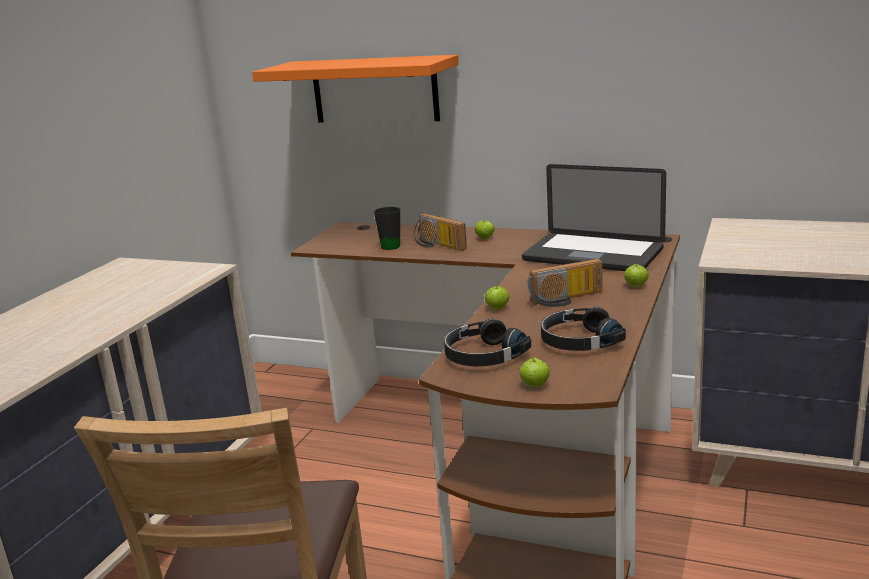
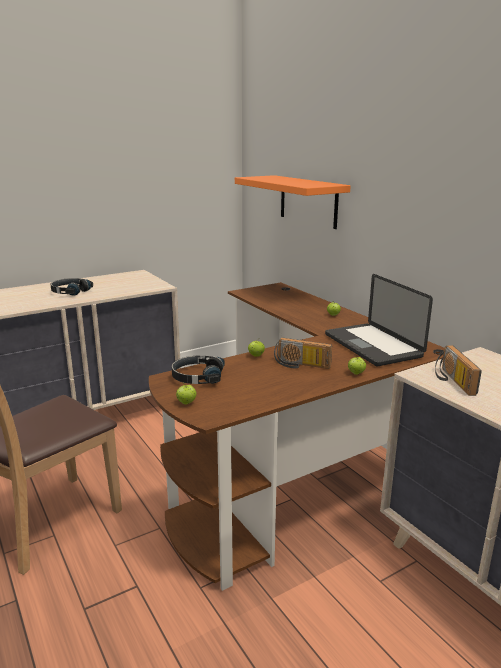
camera: 35 degrees right, 0 degrees up
black mug [374,207,400,250] -> none
radio [414,213,467,251] -> radio moved to [435,345,482,396]
black headphones [541,306,626,351] -> black headphones moved to [50,278,93,295]

